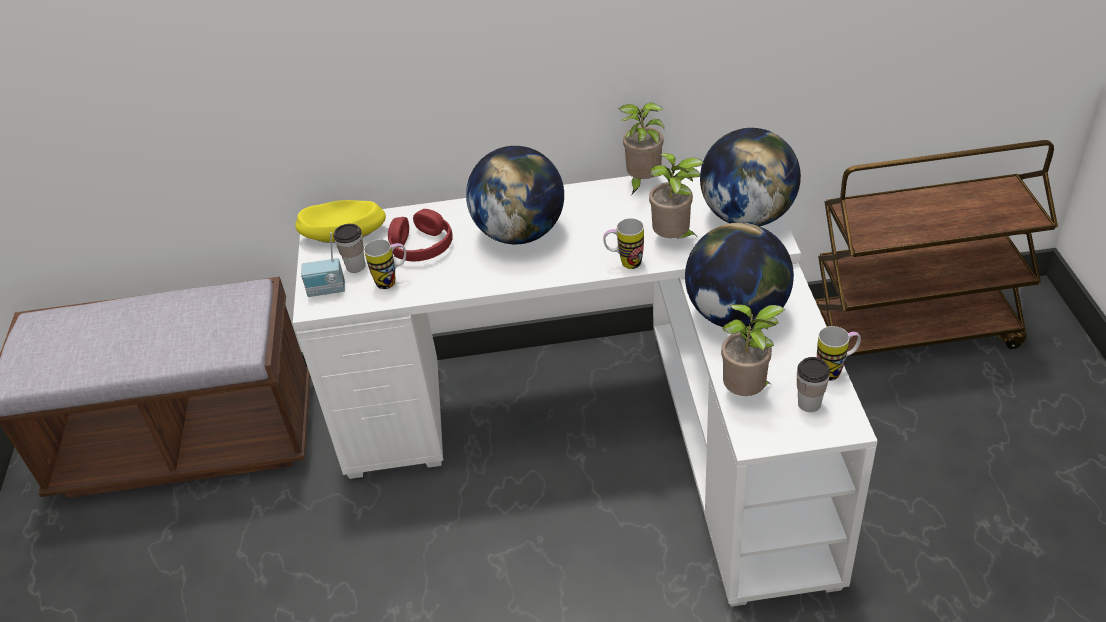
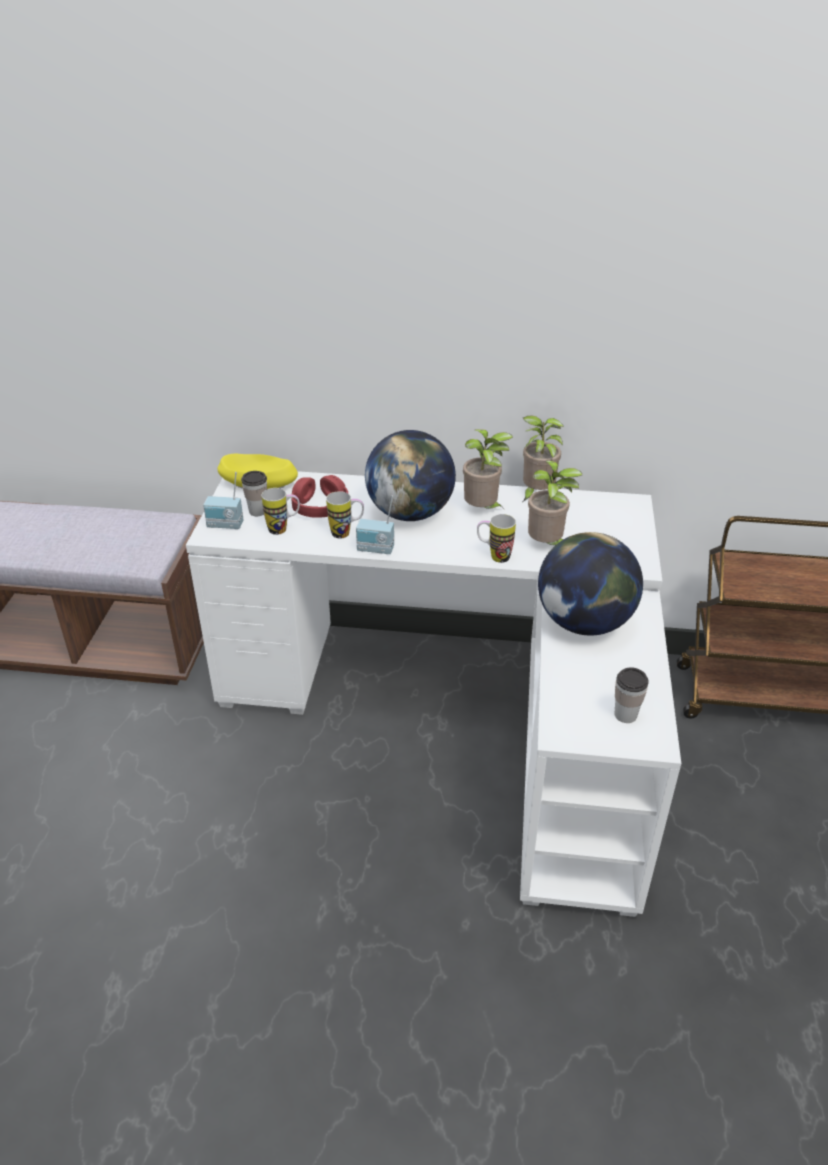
camera: 10 degrees right, 5 degrees down
globe [700,128,801,226] -> none
potted plant [721,304,785,396] -> potted plant moved to [463,429,514,509]
mug [817,326,861,381] -> mug moved to [326,491,364,539]
none -> radio [356,496,394,554]

